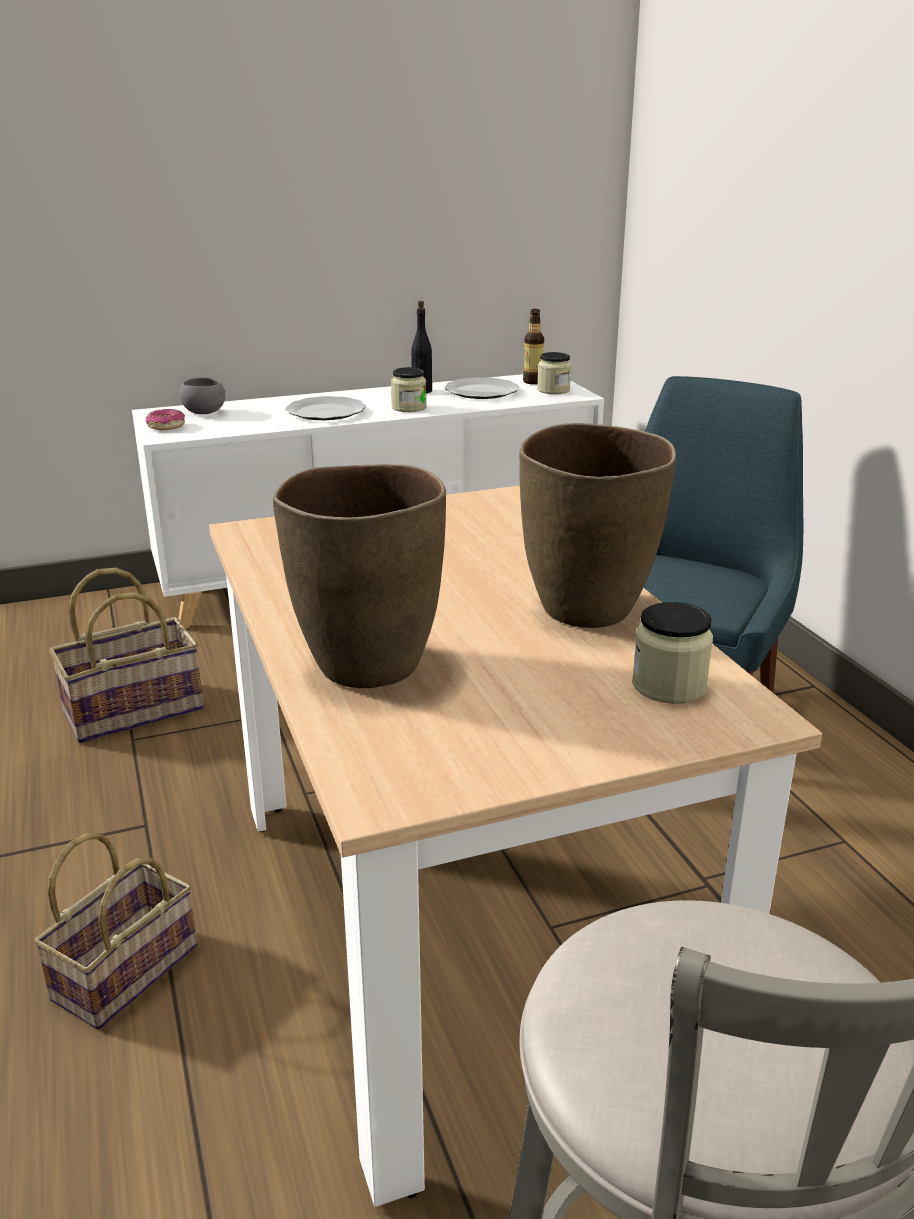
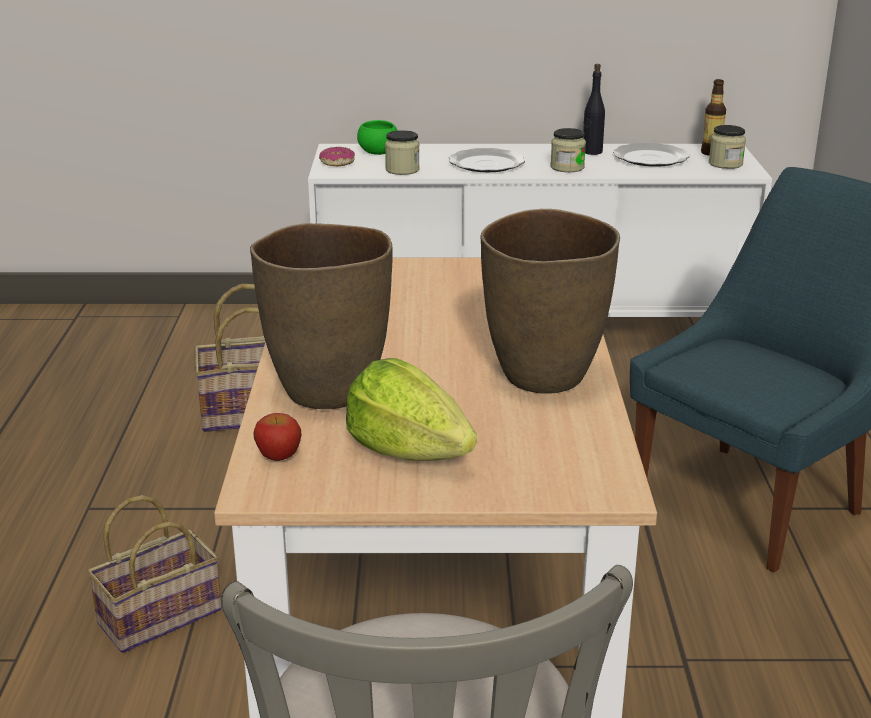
camera: 20 degrees right, 0 degrees up
grey bowl [179,377,225,414] -> green bowl [357,120,398,155]
jar [632,602,713,704] -> jar moved to [385,130,420,175]
none -> apple [253,413,301,461]
none -> lettuce [346,358,477,461]

